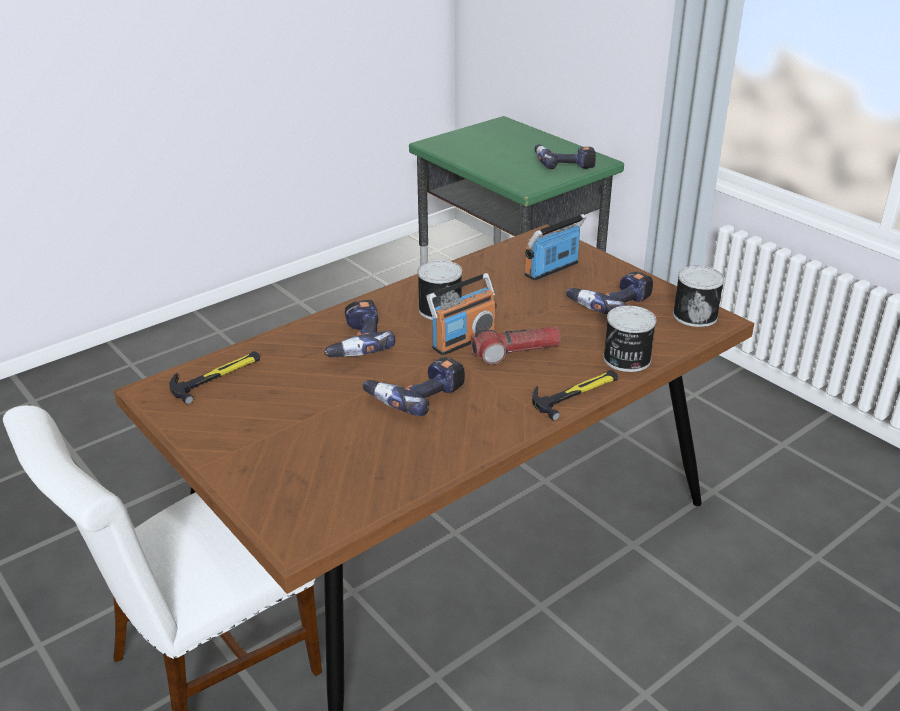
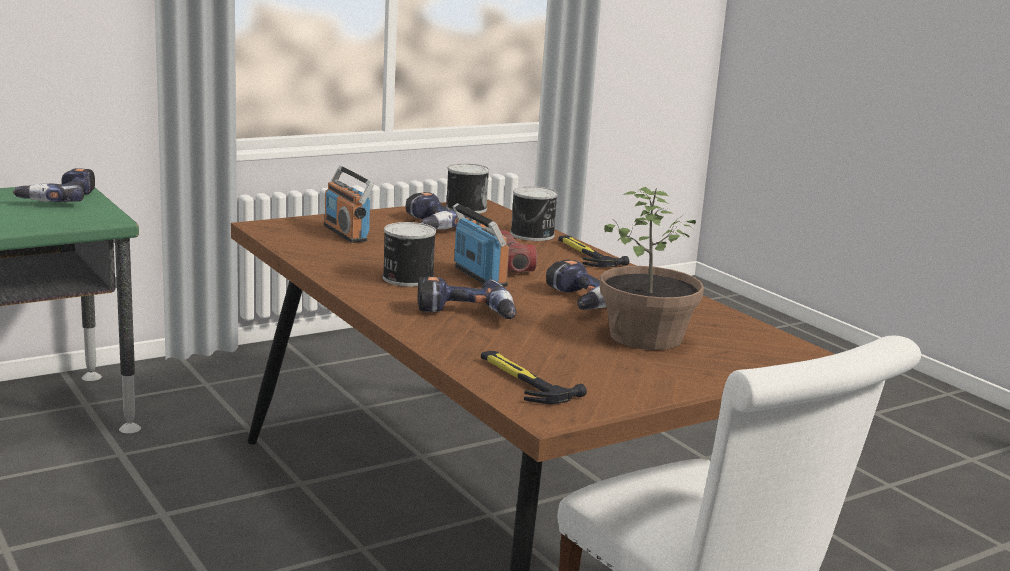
camera: 85 degrees left, 15 degrees down
none -> potted plant [600,187,704,350]

